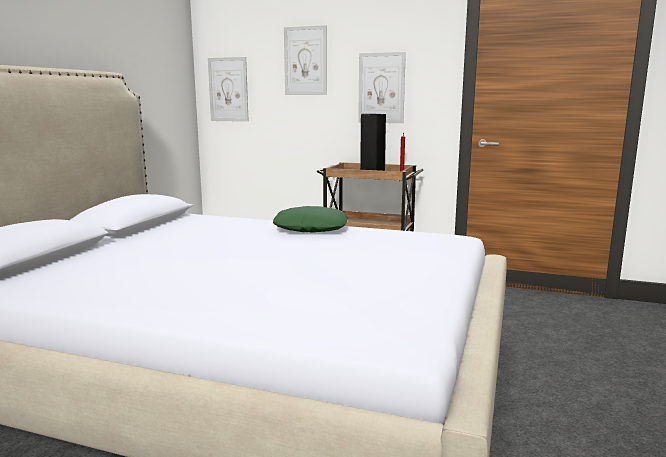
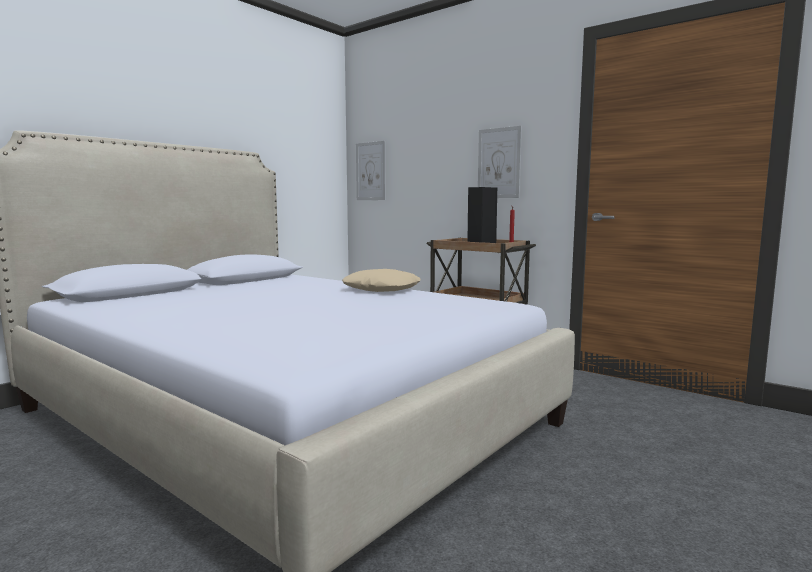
camera: 20 degrees right, 5 degrees down
green pillow [273,206,348,233] -> beige pillow [342,269,421,292]
picture [284,25,327,95] -> none

